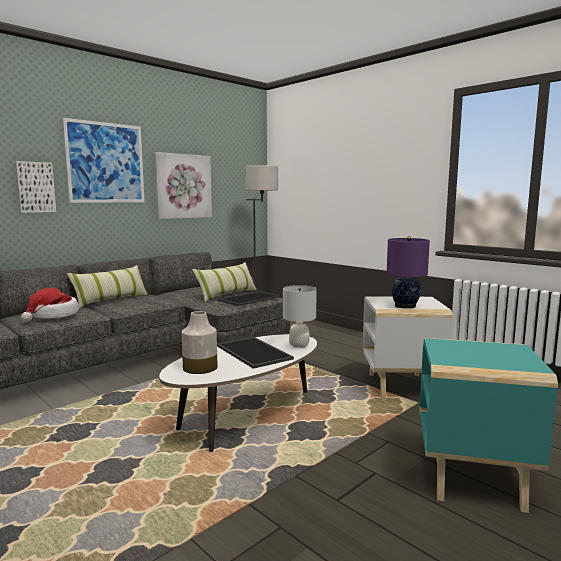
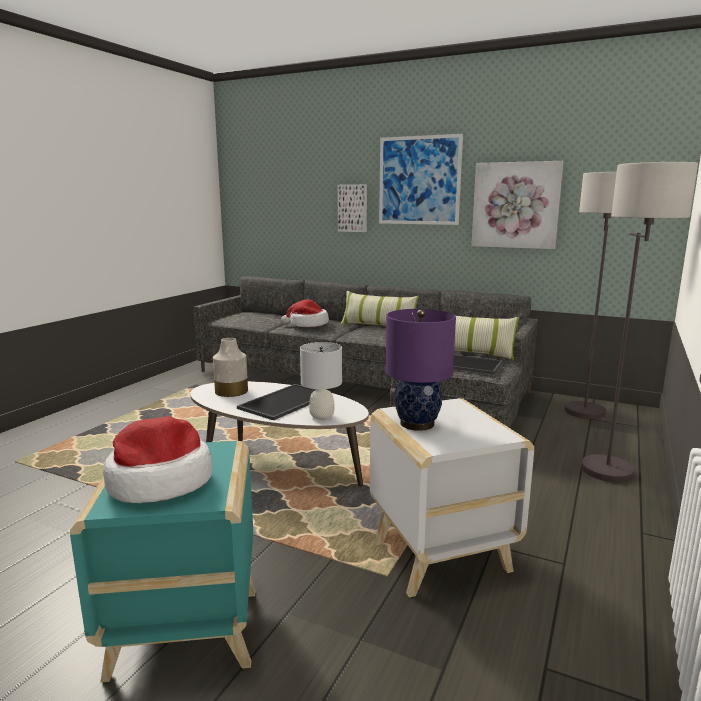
camera: 70 degrees right, 5 degrees up
none -> hat [103,416,212,503]
none -> grey floor lamp [581,162,698,483]

